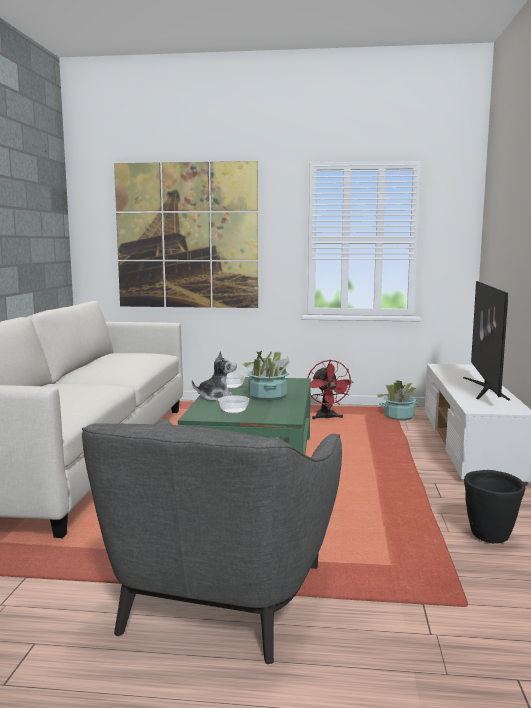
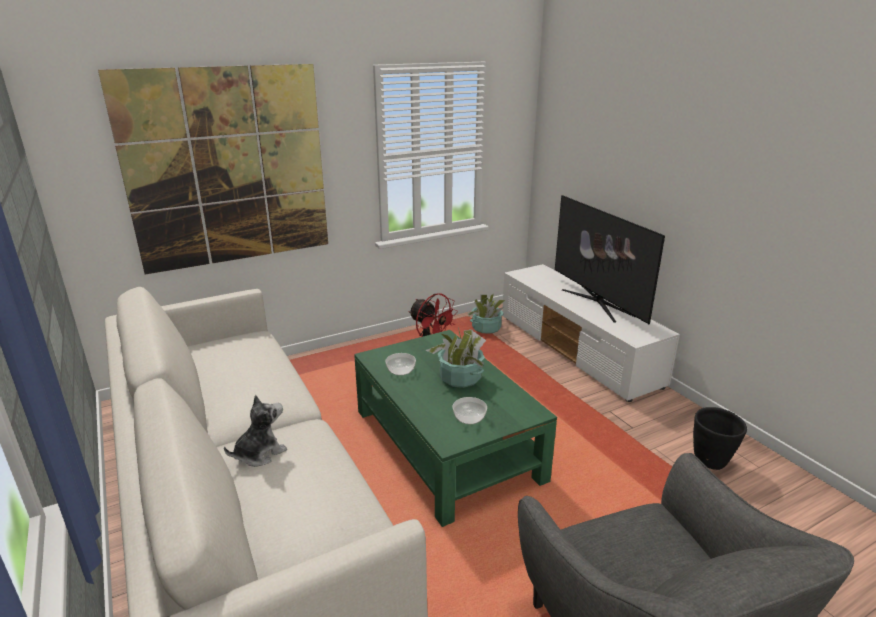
camera: 35 degrees left, 15 degrees up
plush toy [192,351,237,401] -> plush toy moved to [224,395,287,467]

